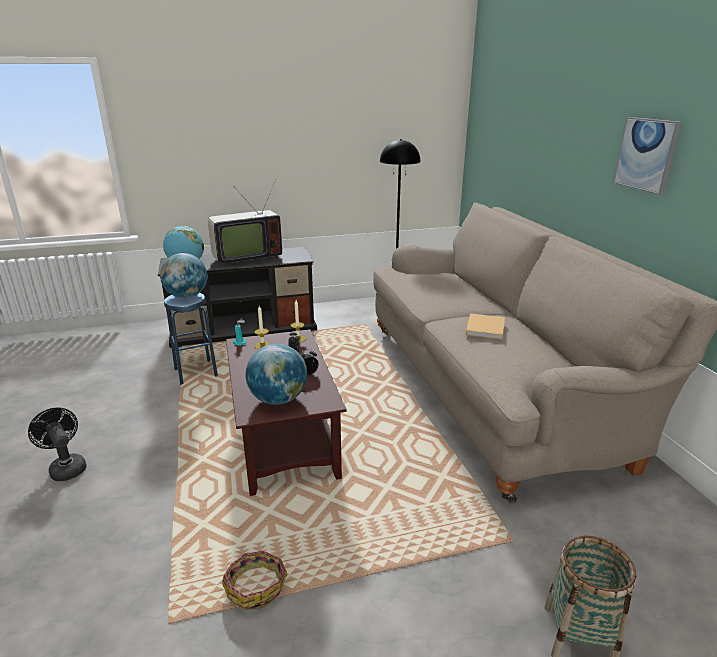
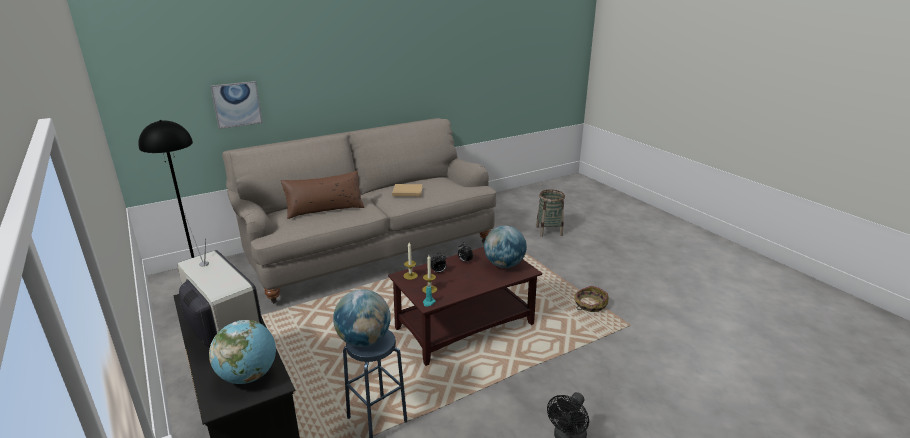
camera: 105 degrees left, 0 degrees up
picture [613,117,682,195] -> picture moved to [211,81,263,129]
none -> brown pillow [281,171,364,219]

